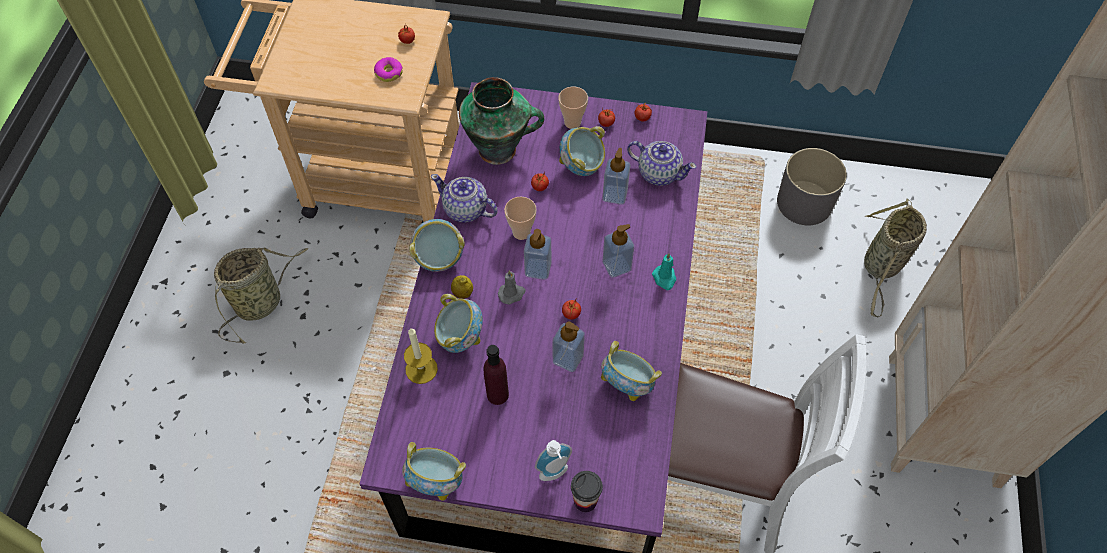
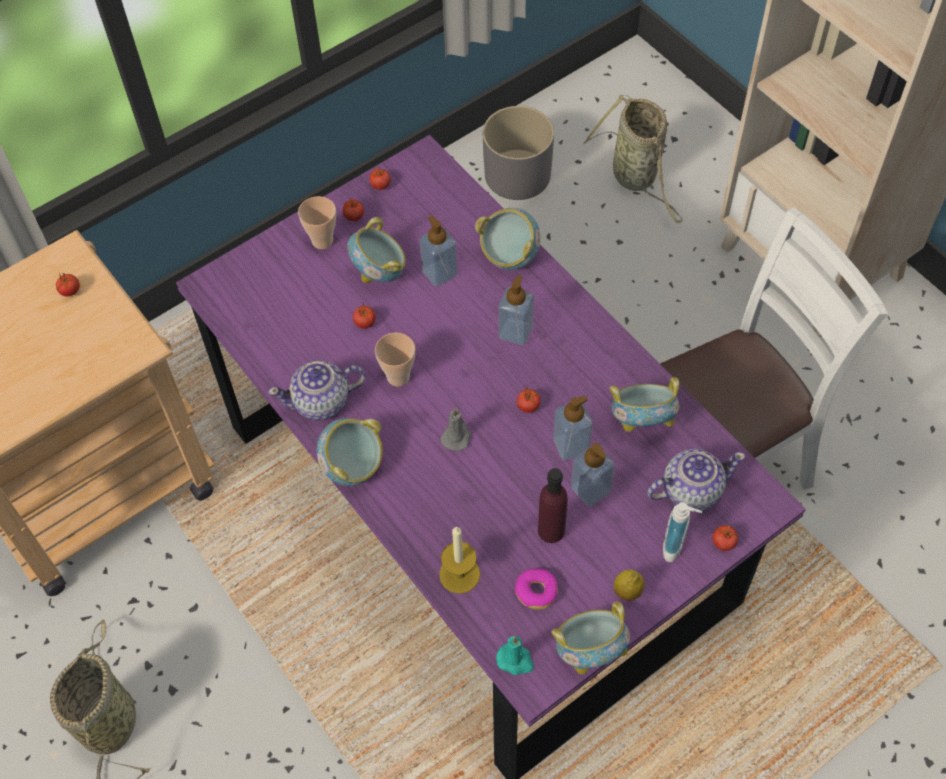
camera: 45 degrees left, 0 degrees up
donut [374,57,403,82] -> donut moved to [515,568,558,610]
bowl [434,294,483,353] -> bowl moved to [475,208,541,270]
lemon [451,275,473,299] -> lemon moved to [614,570,645,601]
vase [459,77,544,165] -> none
soap dispenser [524,229,551,280] -> soap dispenser moved to [571,443,615,506]
cup [571,471,603,512] -> tomato [712,525,739,551]
teapot [627,141,697,186] -> teapot moved to [647,449,745,512]
turquoise candle [652,253,676,290] -> turquoise candle moved to [496,636,534,675]

